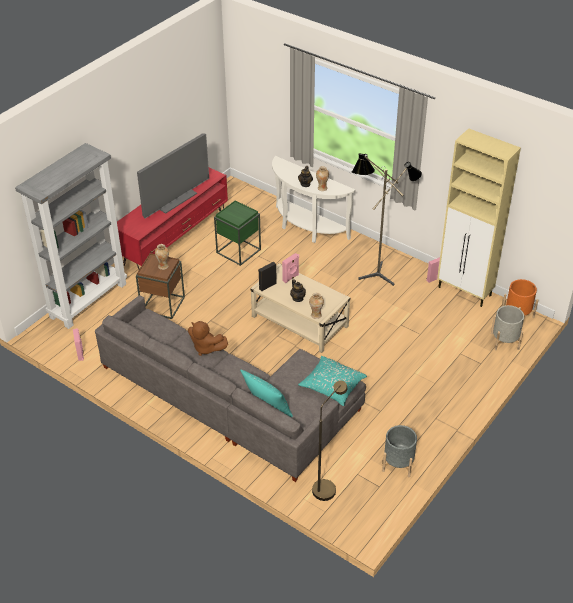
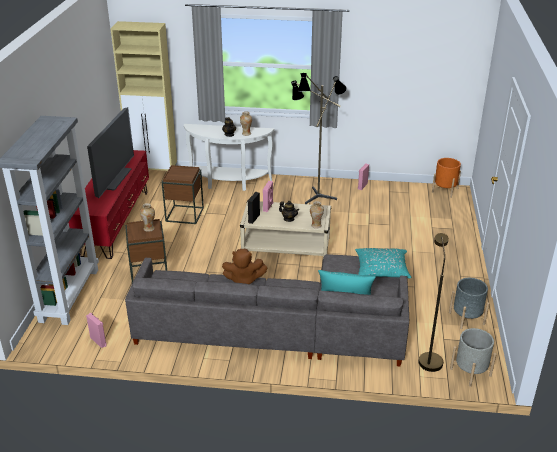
camera: 30 degrees left, 10 degrees down
green side table [214,200,261,266] -> brown side table [162,165,204,224]
beige cabinet [437,128,521,307] -> beige cabinet moved to [110,21,177,171]
grey planter [491,305,524,350] -> grey planter moved to [450,328,496,387]

